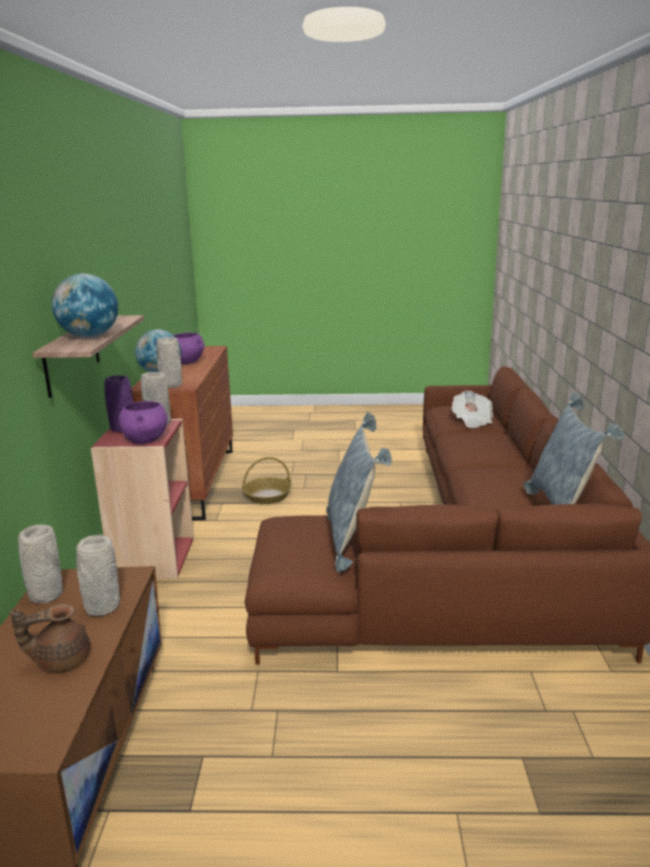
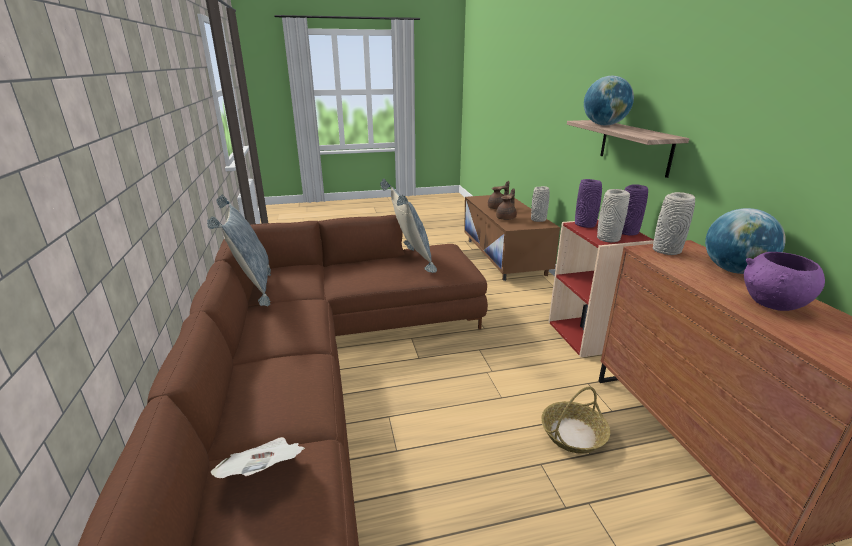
camera: 165 degrees right, 5 degrees up
grey vase [76,535,120,616] -> brown teapot [496,188,517,220]
purple bowl [119,401,167,444] -> purple vase [575,179,602,228]

